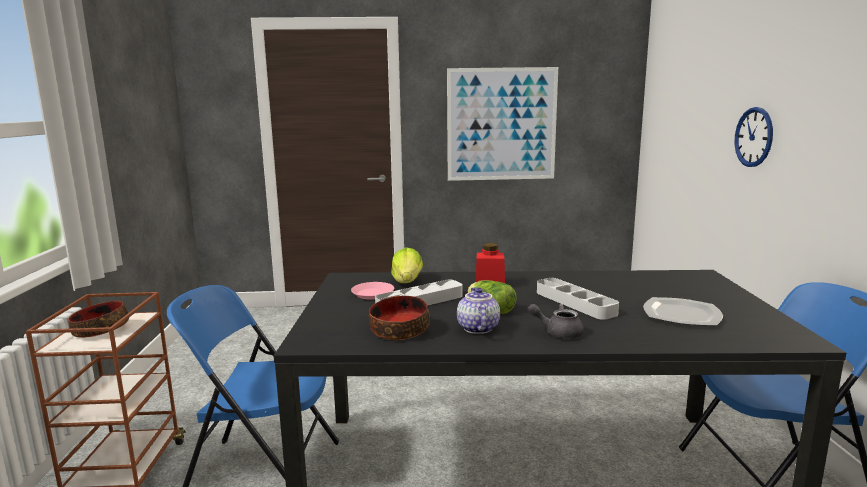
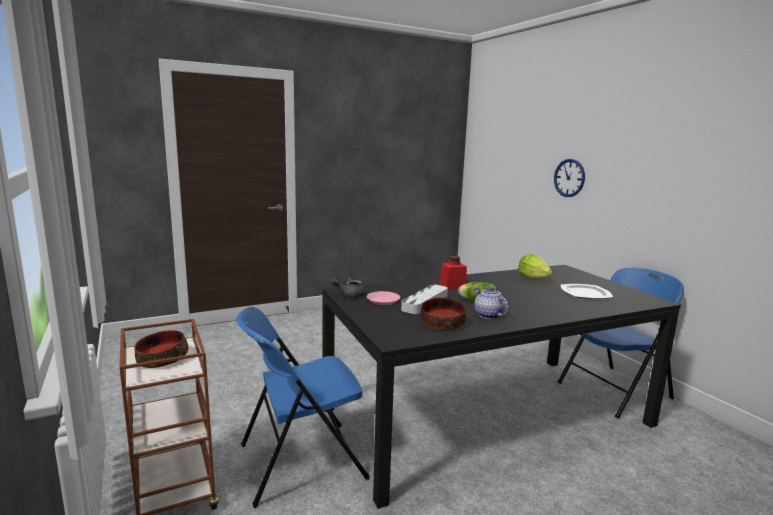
camera: 25 degrees left, 0 degrees up
lettuce [391,247,423,283] -> lettuce moved to [518,254,552,279]
picture [447,67,558,181] -> none
grey teapot [527,304,584,339] -> grey teapot moved to [331,277,365,297]
grey tray [537,278,619,320] -> none

